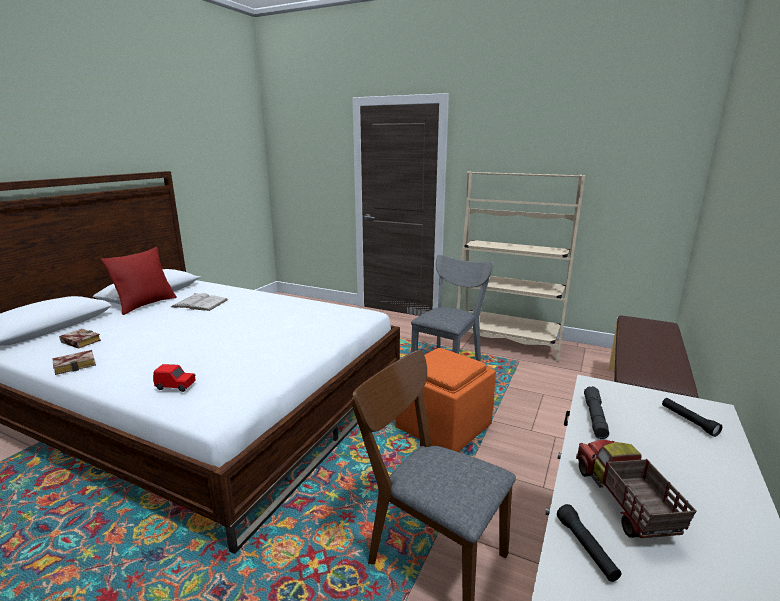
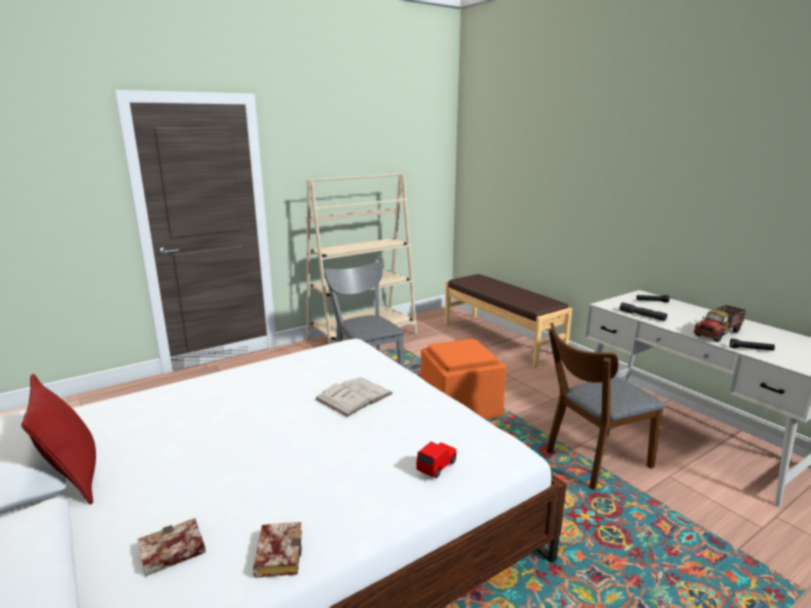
camera: 60 degrees left, 0 degrees up
white book [171,293,228,311] -> white book moved to [315,377,393,417]
toy truck [576,440,697,538] -> toy truck turned 60 degrees counterclockwise [693,305,747,342]

